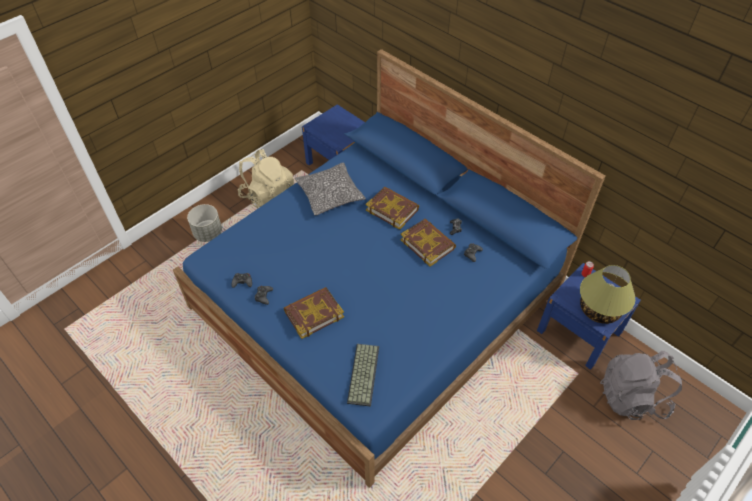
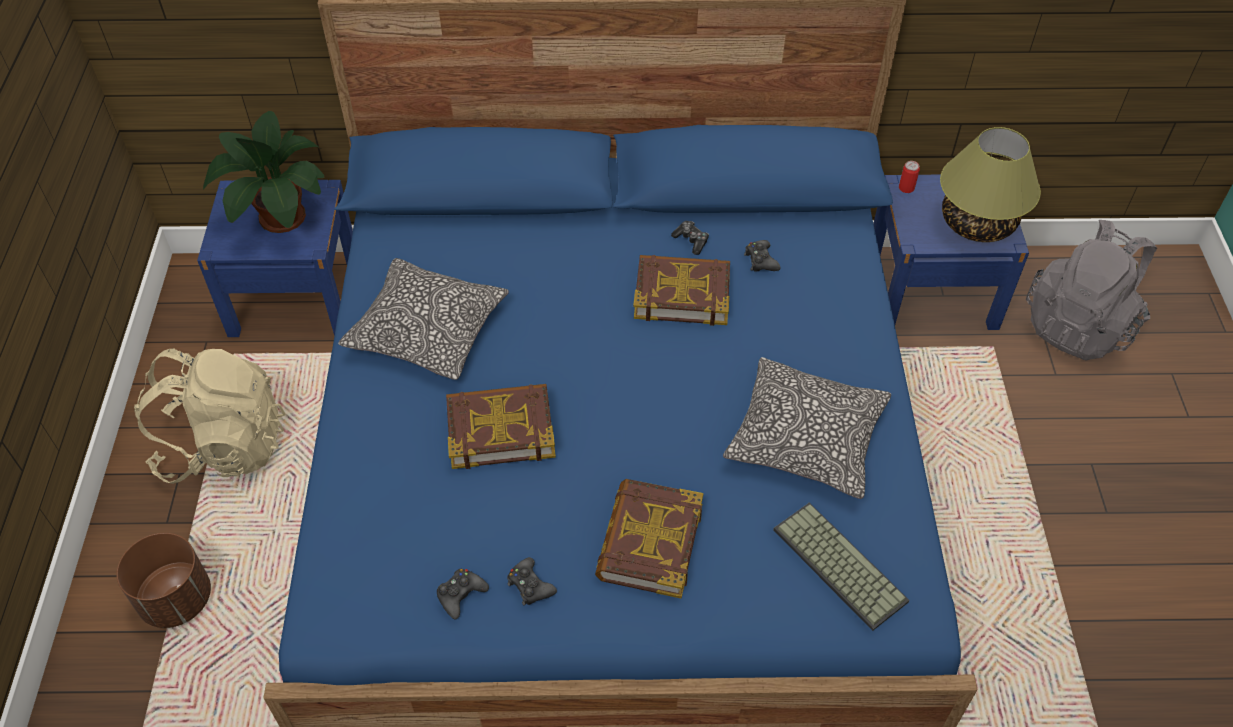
camera: 45 degrees left, 0 degrees up
grey planter [187,204,222,242] -> brown planter [116,533,211,628]
book [366,187,419,230] -> book moved to [446,384,556,469]
none -> potted plant [203,111,324,233]
none -> pillow [723,357,891,499]

